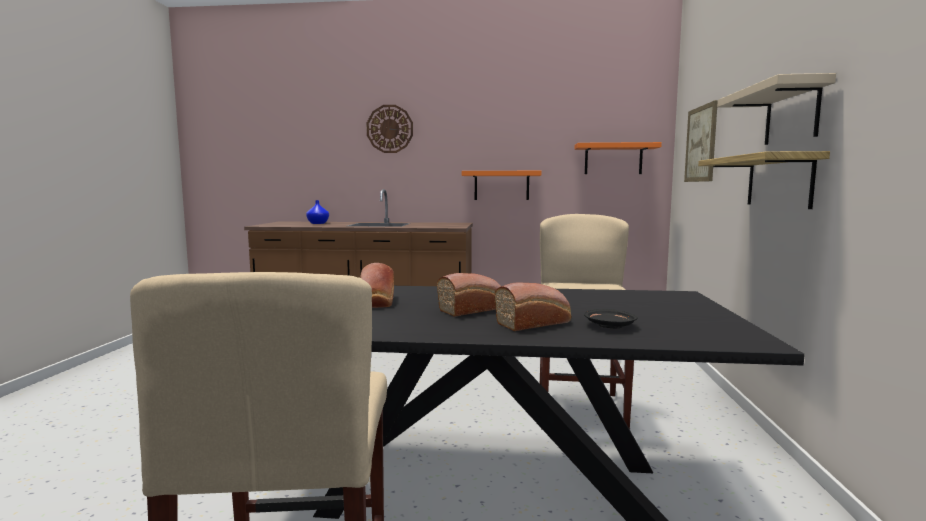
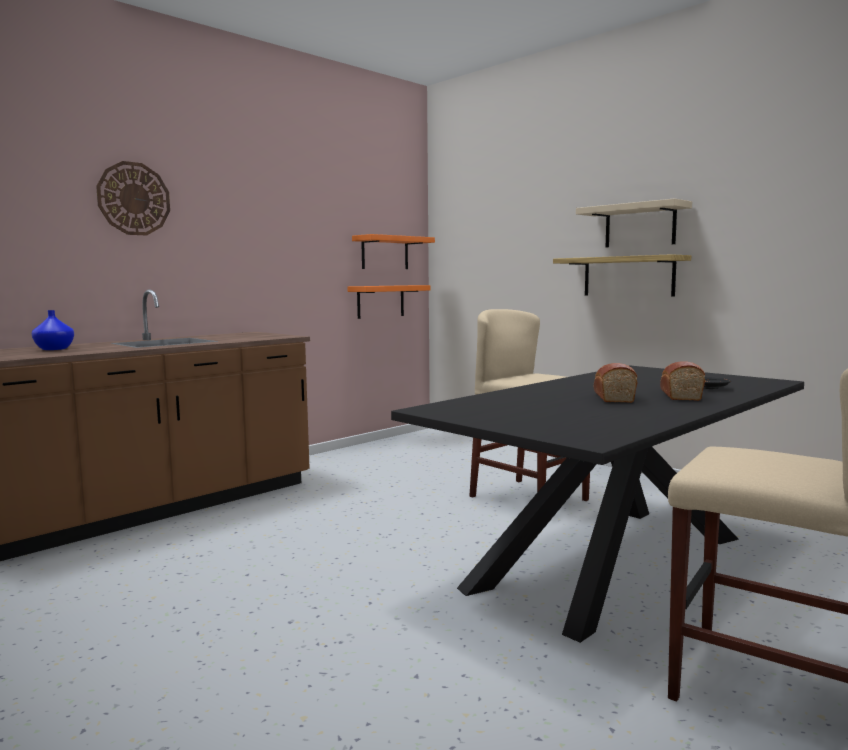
camera: 50 degrees left, 0 degrees up
bread [360,263,394,308] -> none
orange shelf [462,171,541,200] -> orange shelf moved to [347,285,430,319]
picture [684,100,718,182] -> none

